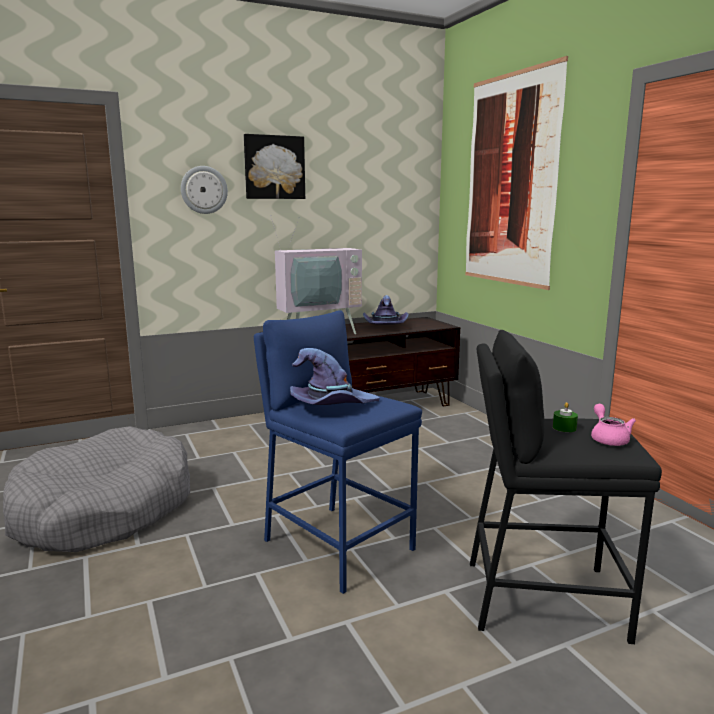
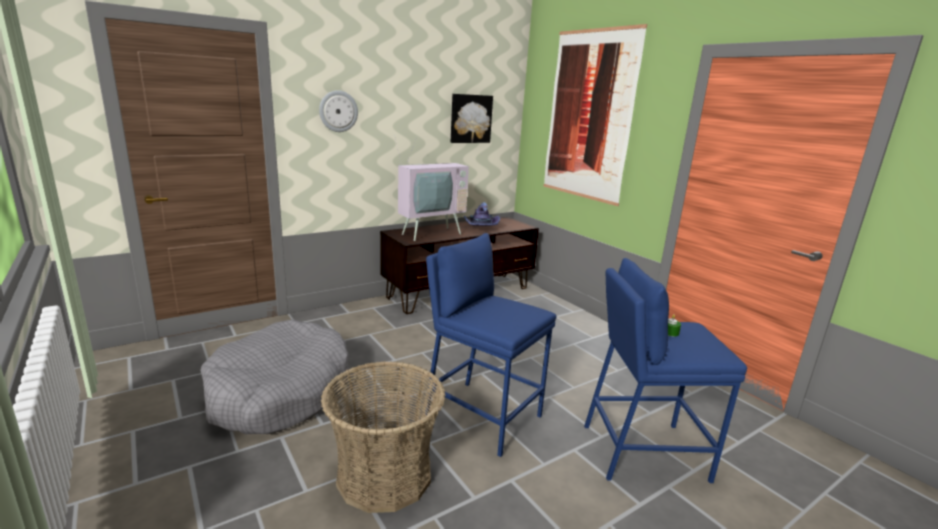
camera: 10 degrees left, 5 degrees up
picture [244,134,305,199] -> picture moved to [451,94,493,143]
purple hat [290,348,379,405] -> none
black stool [470,330,662,644] -> blue stool [584,258,747,483]
pink teapot [591,404,636,446] -> none
none -> basket [321,361,445,513]

